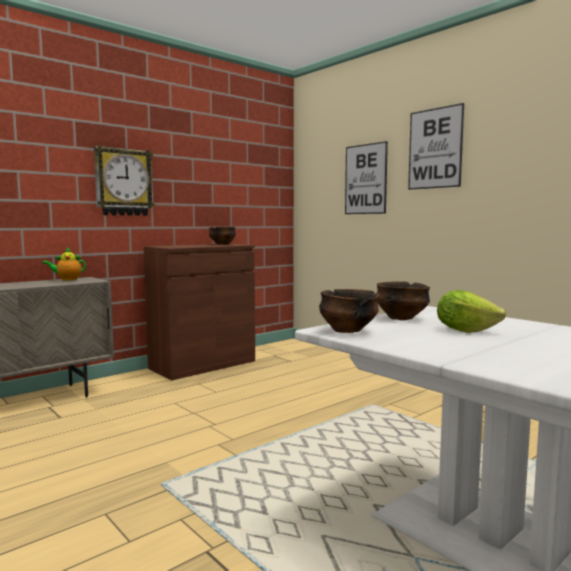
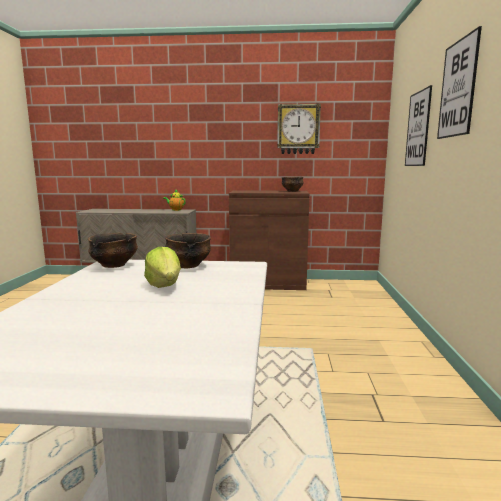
camera: 45 degrees right, 5 degrees up
wall clock [94,146,155,216] -> wall clock moved to [277,104,321,154]

